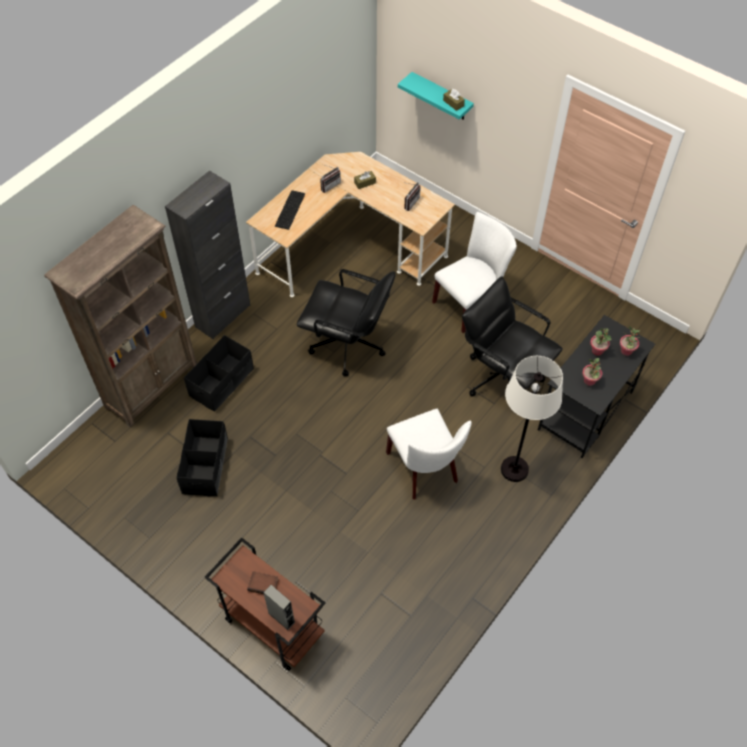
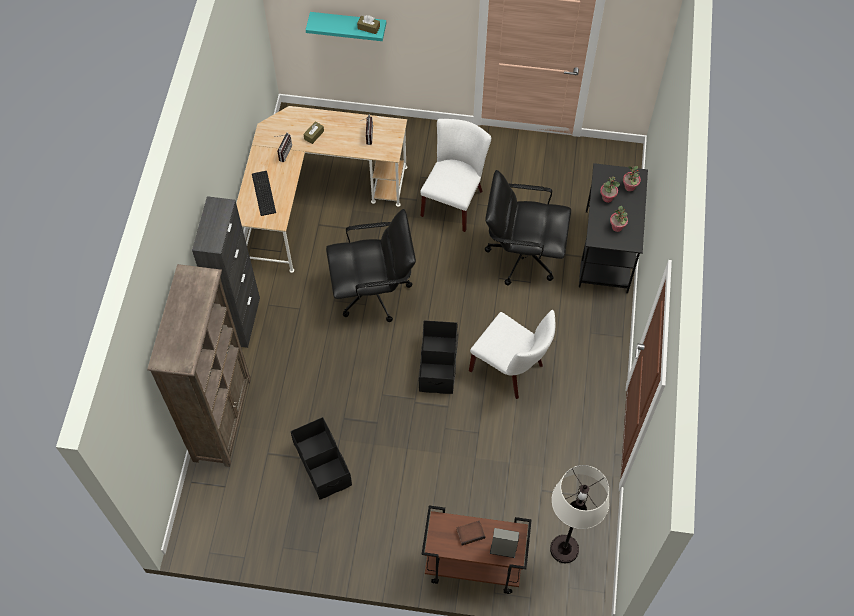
camera: 30 degrees left, 5 degrees up
black storage box [184,335,254,412] -> black storage box moved to [419,320,458,394]
white floor lamp [501,356,563,482] -> white floor lamp moved to [550,465,609,563]

